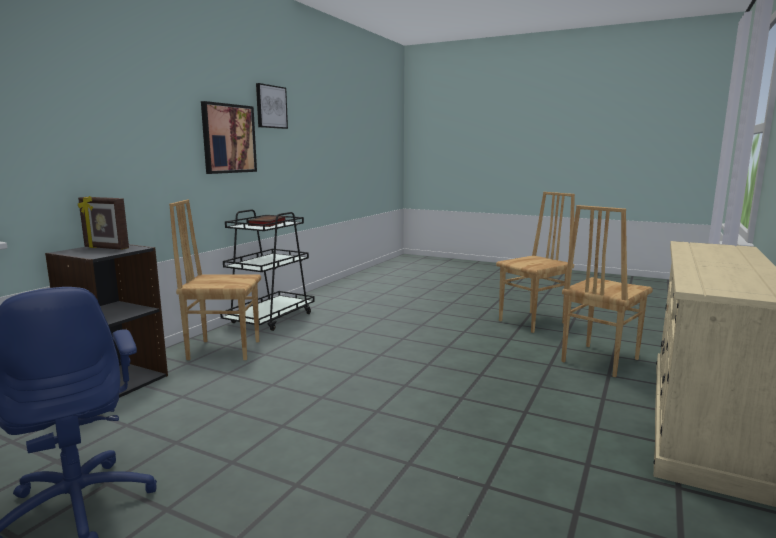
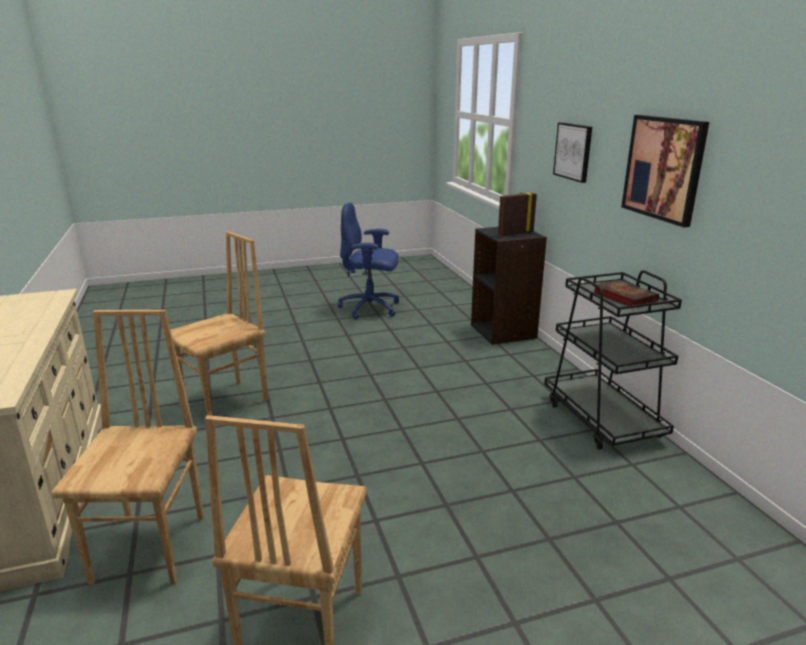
camera: 135 degrees right, 10 degrees up
brown chair [169,200,261,360] -> brown chair moved to [164,231,268,416]
picture [256,83,288,129] -> picture moved to [553,122,592,183]

